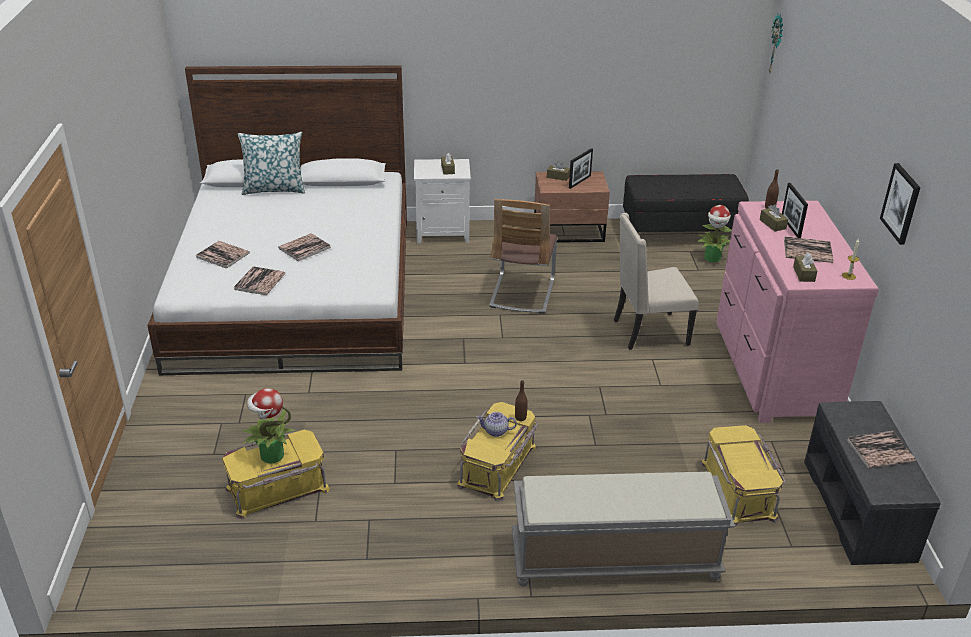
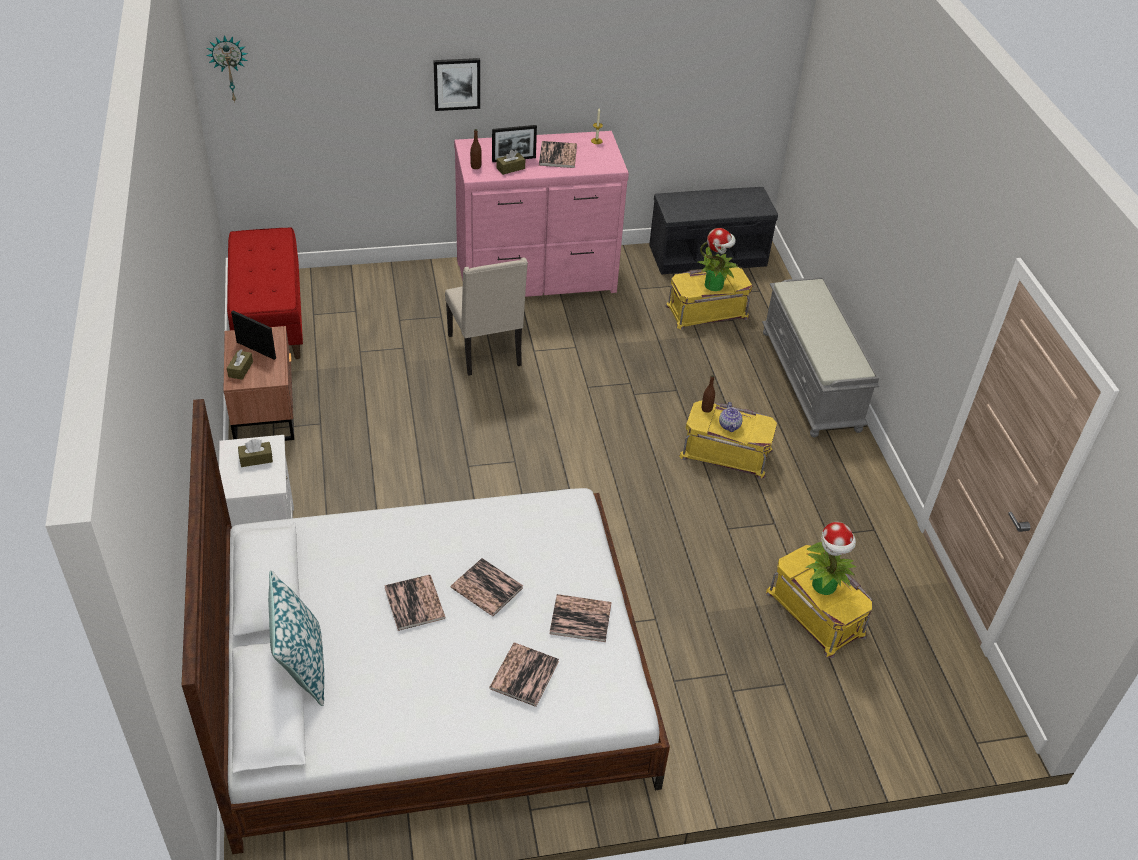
camera: 100 degrees left, 10 degrees up
chair [489,199,557,313] -> none
black bench [623,174,749,233] -> red bench [227,227,303,359]
potted plant [697,205,732,262] -> potted plant moved to [698,228,739,291]
brown tissue box [793,252,817,282] -> none
book [847,431,916,468] -> book moved to [384,575,446,631]
picture [880,163,920,245] -> picture moved to [433,58,480,111]

